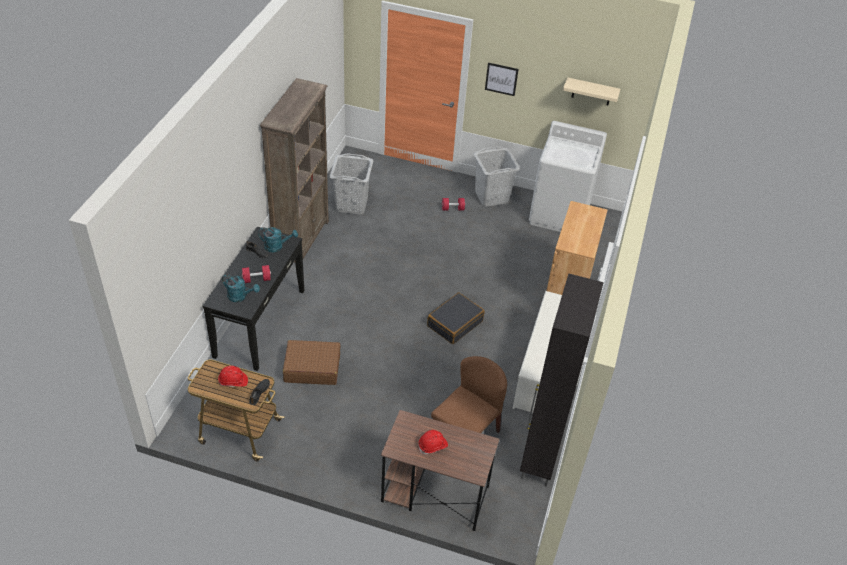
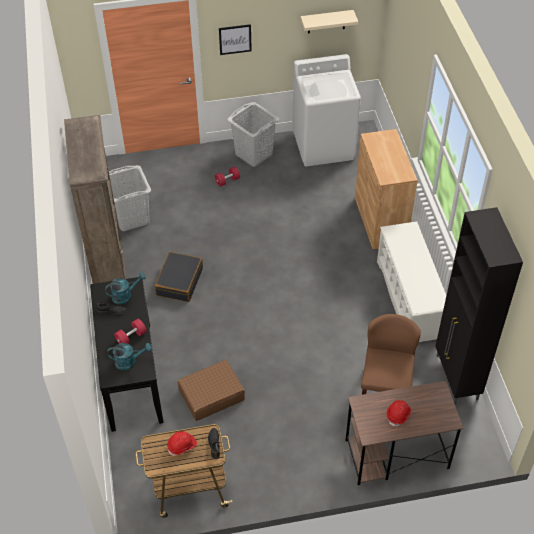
camera: 25 degrees left, 5 degrees up
black suitcase [427,292,485,344] -> black suitcase moved to [155,252,203,302]

